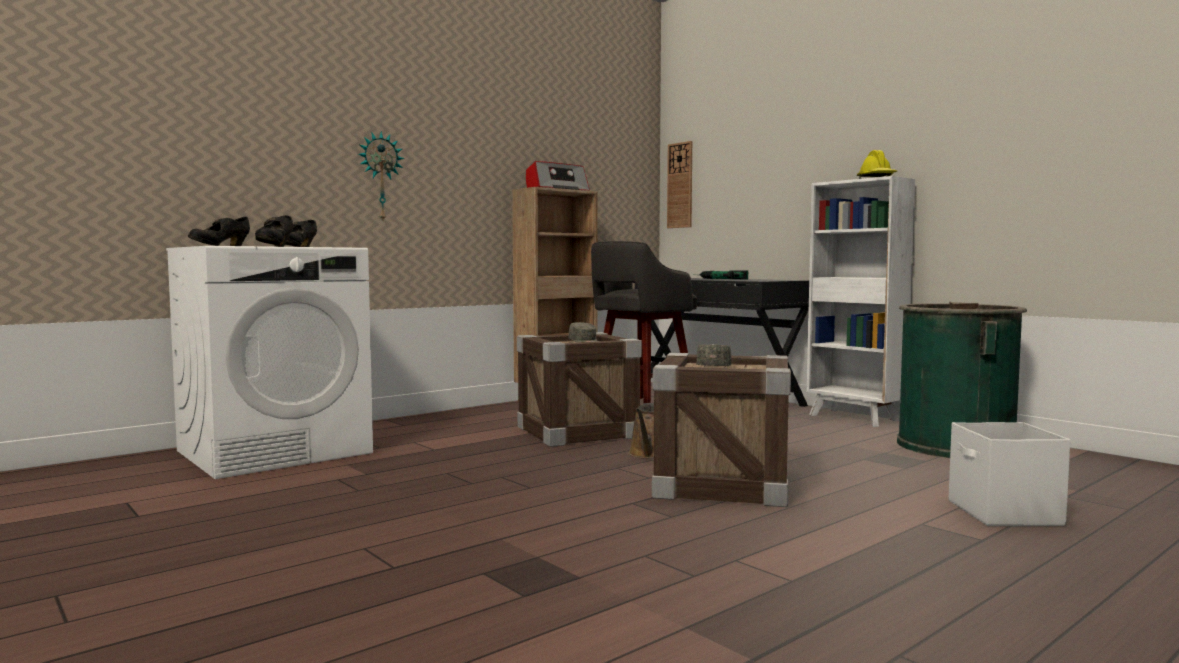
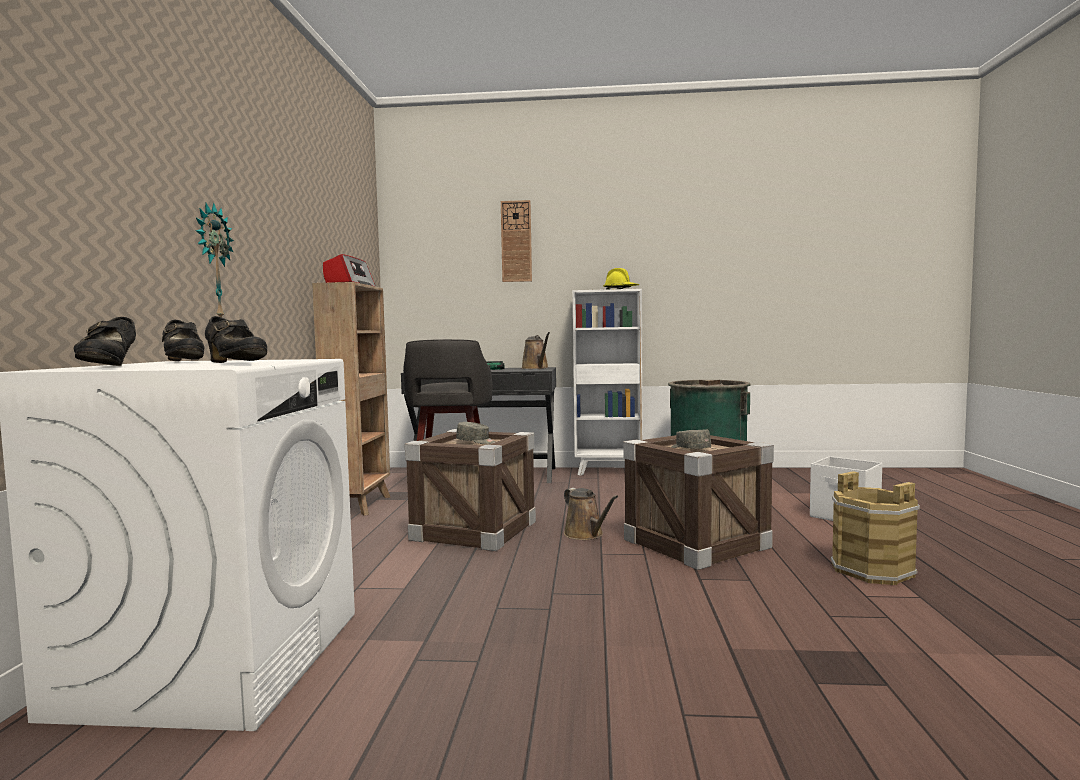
camera: 45 degrees left, 0 degrees up
wall clock [667,141,692,228] -> wall clock moved to [501,200,532,282]
none -> brown watering can [521,332,550,369]
none -> brown bucket [830,471,920,585]

